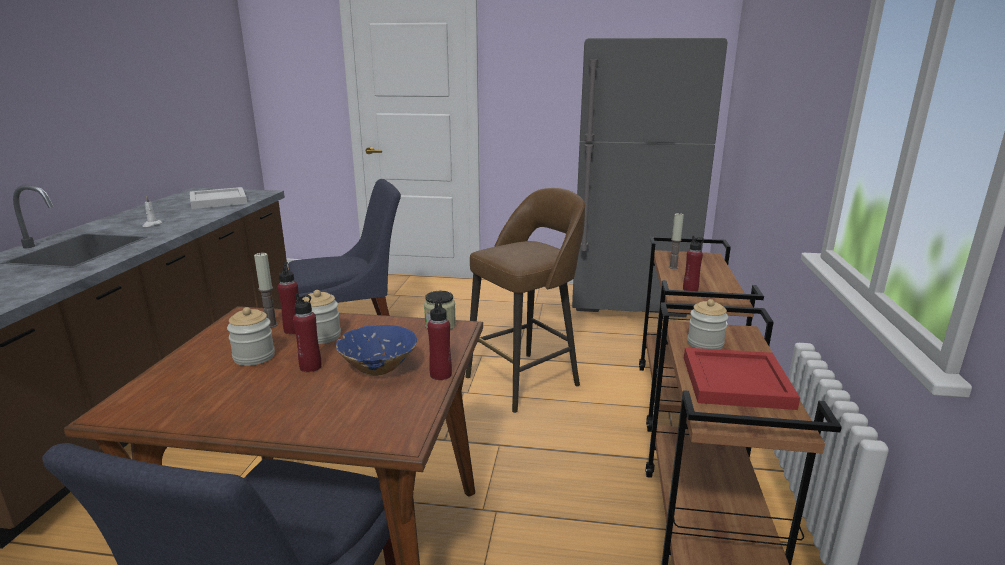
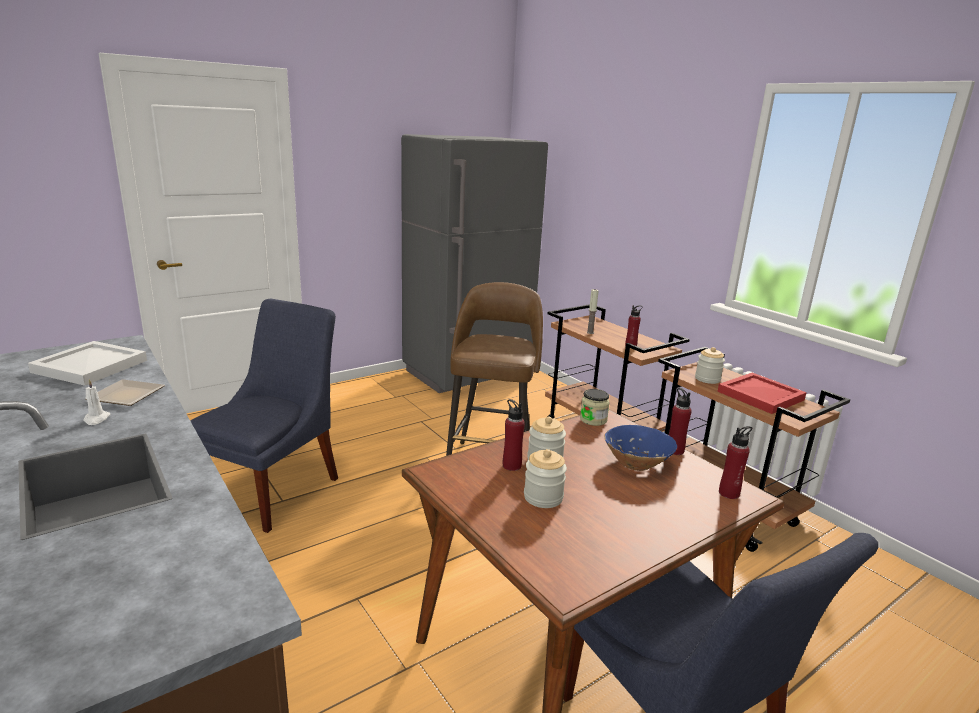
camera: 45 degrees left, 0 degrees up
candle [254,253,278,328] -> none
red bottle [293,293,322,372] -> red bottle moved to [719,426,752,499]
none -> plate [85,379,165,406]

